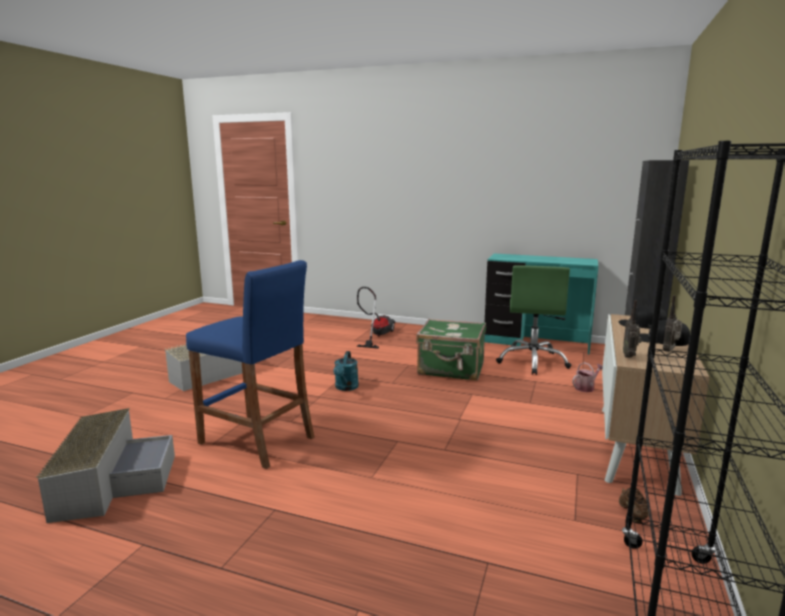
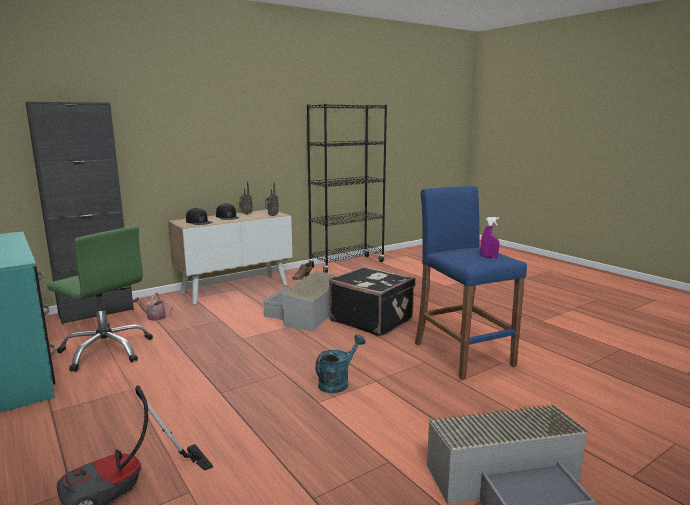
camera: 145 degrees left, 0 degrees up
grey storage box [36,408,175,523] -> grey storage box moved to [263,270,338,331]
green suitcase [416,318,486,381] -> none
green office chair [496,265,571,375] -> green office chair turned 75 degrees clockwise [47,226,153,372]
none -> black suitcase [329,266,415,336]
none -> purple spray bottle [480,217,499,258]

